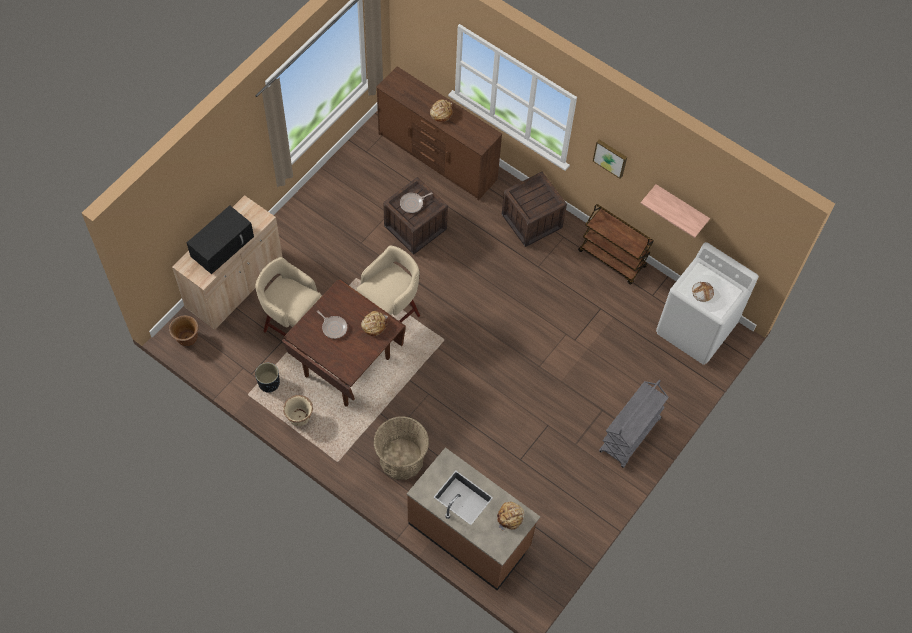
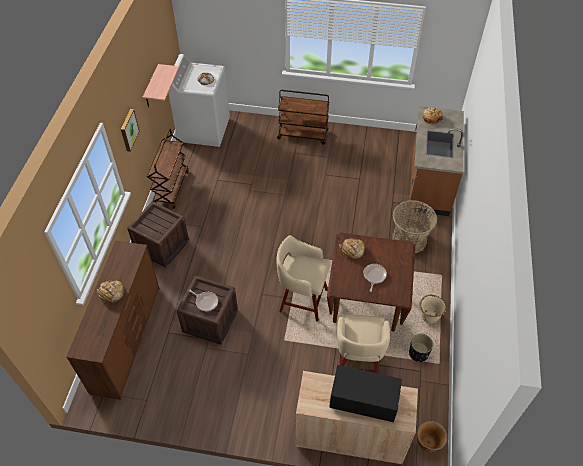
camera: 115 degrees left, 10 degrees down
grey cart [599,380,669,468] -> brown cart [277,90,329,145]

